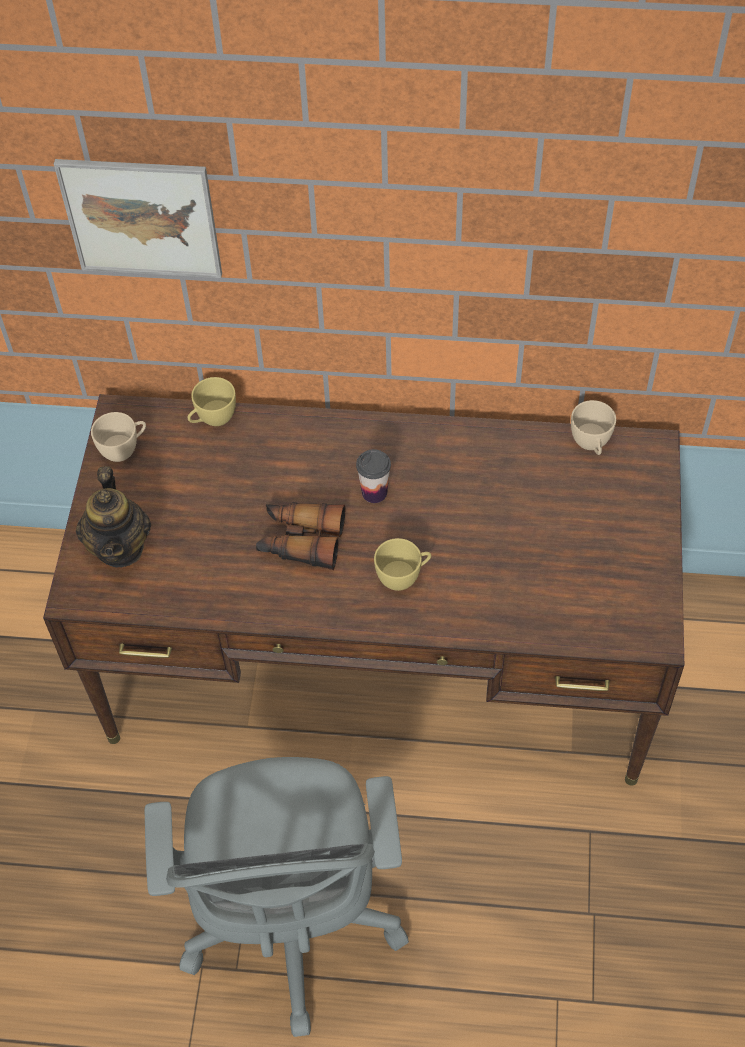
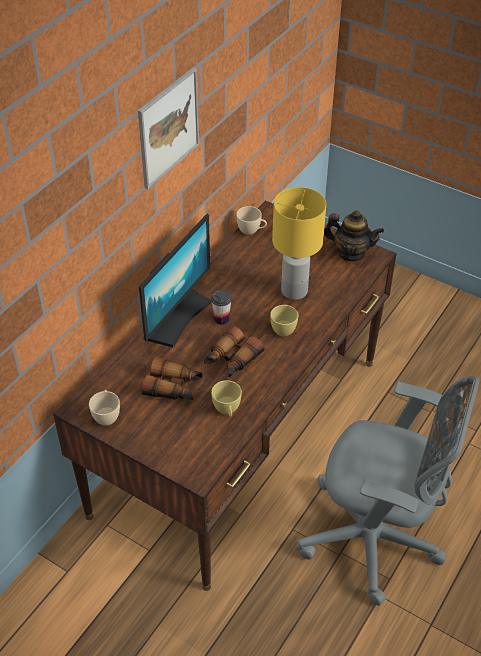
camera: 65 degrees left, 10 degrees down
picture [54,159,222,278] -> picture moved to [138,67,199,189]
teapot [76,466,151,567] -> teapot moved to [324,210,384,261]
yellow cup [187,377,236,426] -> yellow cup moved to [211,380,242,417]
none -> monitor [139,214,211,348]
none -> binoculars [142,357,202,400]
none -> yellow table lamp [272,187,326,300]

